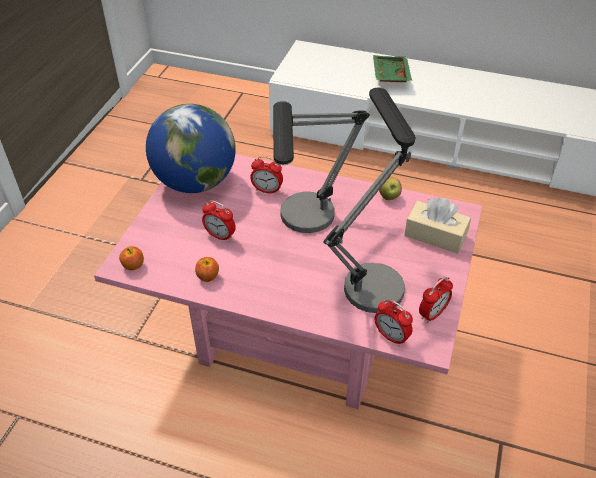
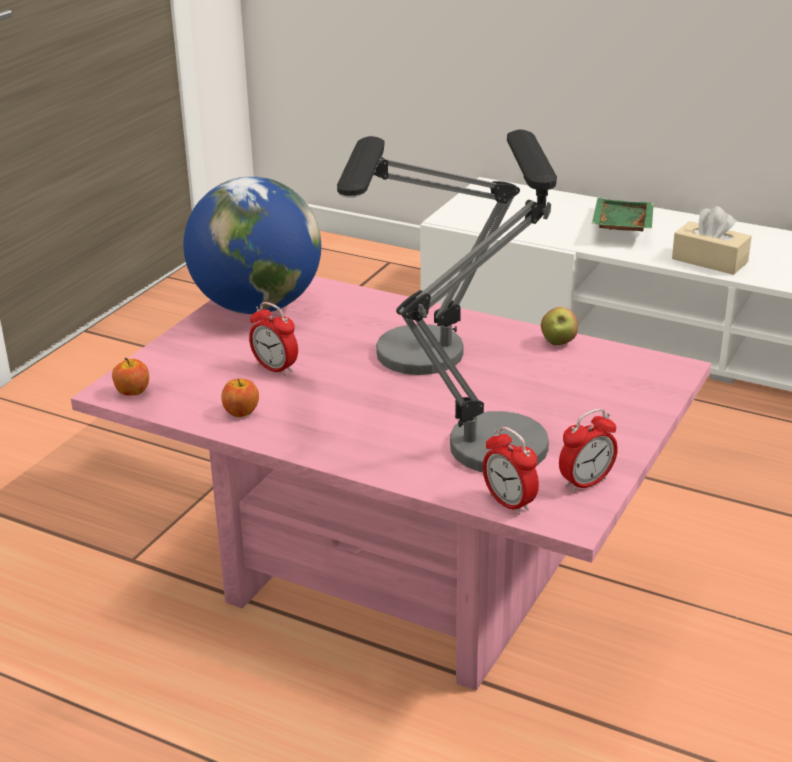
camera: 10 degrees right, 15 degrees down
alarm clock [250,156,283,194] -> none
beige tissue box [404,198,471,254] -> beige tissue box moved to [672,206,752,275]

